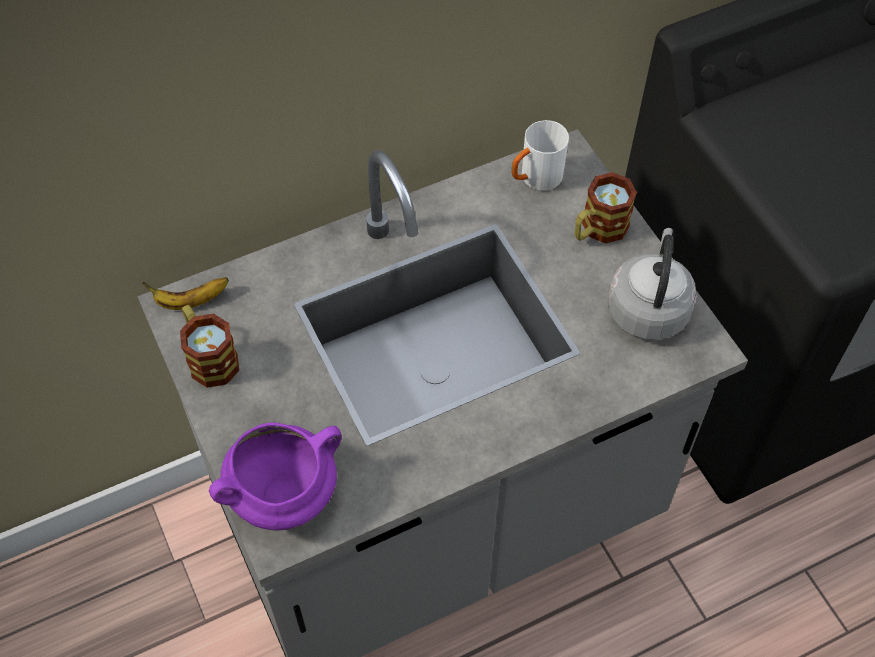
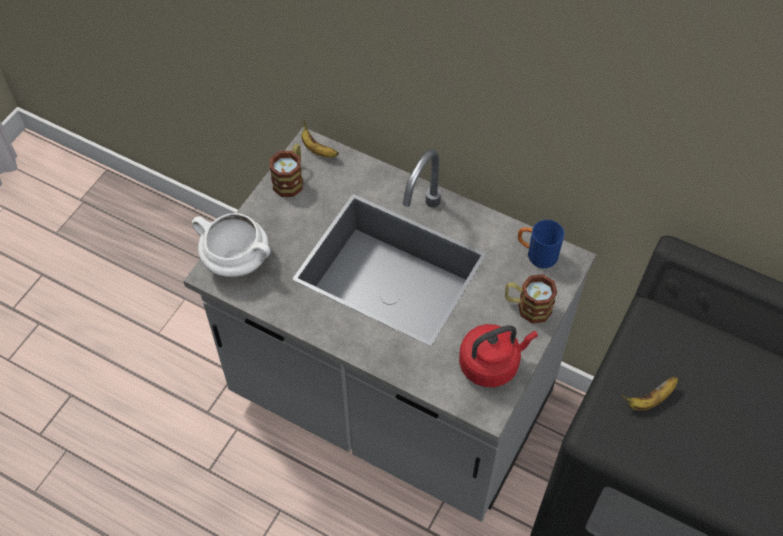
camera: 55 degrees right, 0 degrees up
purple cooking pot [209,422,342,531] -> white cooking pot [192,213,271,277]
white mug [512,120,569,190] -> blue mug [518,220,564,268]
grey kettle [608,228,697,340] -> red kettle [459,324,538,387]
none -> banana [621,377,678,411]

